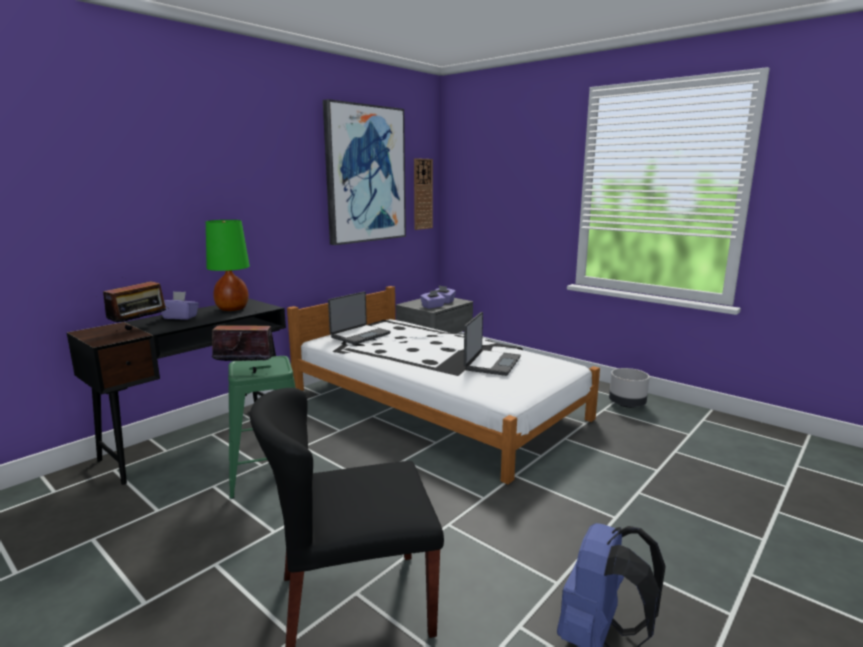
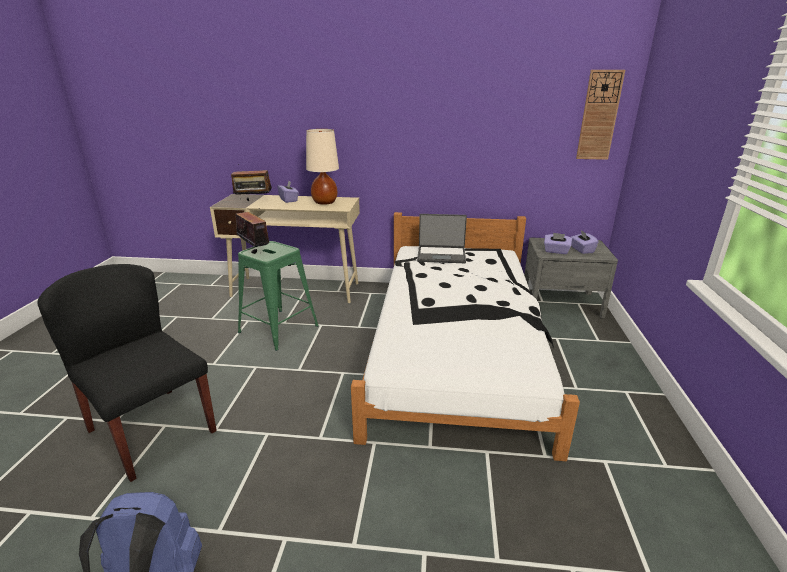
camera: 55 degrees right, 10 degrees up
black desk [67,299,286,485] -> beige desk [210,194,360,303]
green table lamp [206,220,250,311] -> beige table lamp [306,129,339,205]
picture [323,99,406,245] -> none
laptop [464,312,521,376] -> none
grey planter [609,368,650,408] -> none

